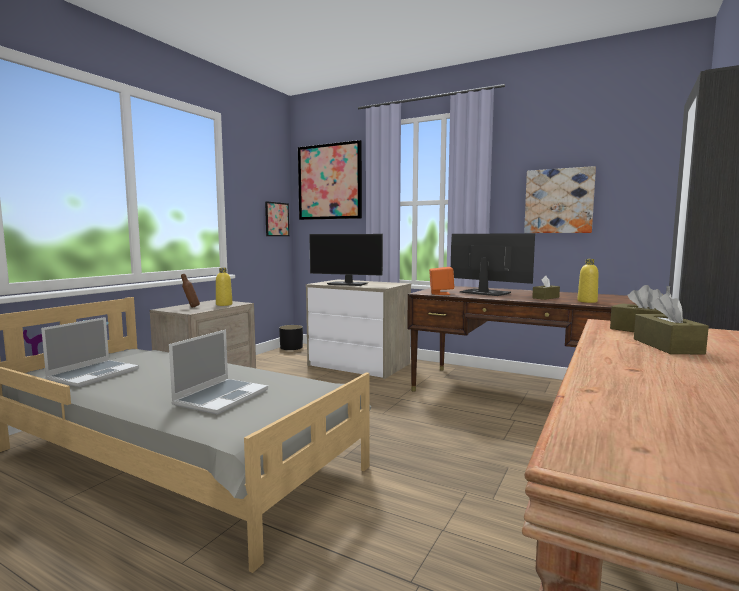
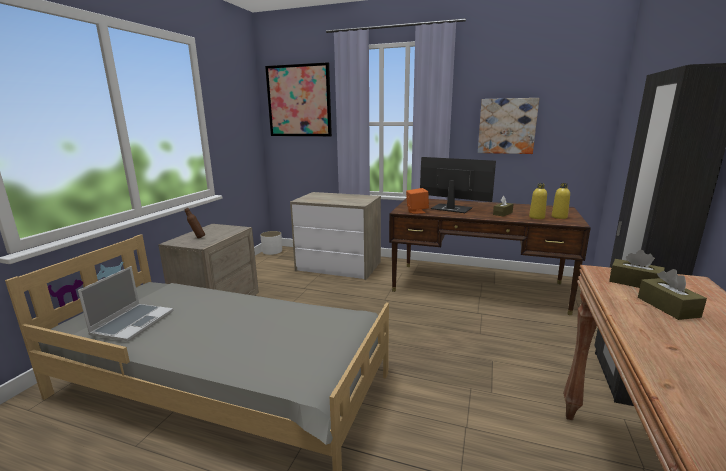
camera: 10 degrees left, 10 degrees up
laptop [169,329,268,415] -> none
yellow bottle [216,268,233,306] -> yellow bottle moved to [552,183,570,219]
picture [265,201,289,236] -> none
black planter [279,325,303,350] -> white planter [260,231,282,255]
monitor [309,234,383,286] -> none

